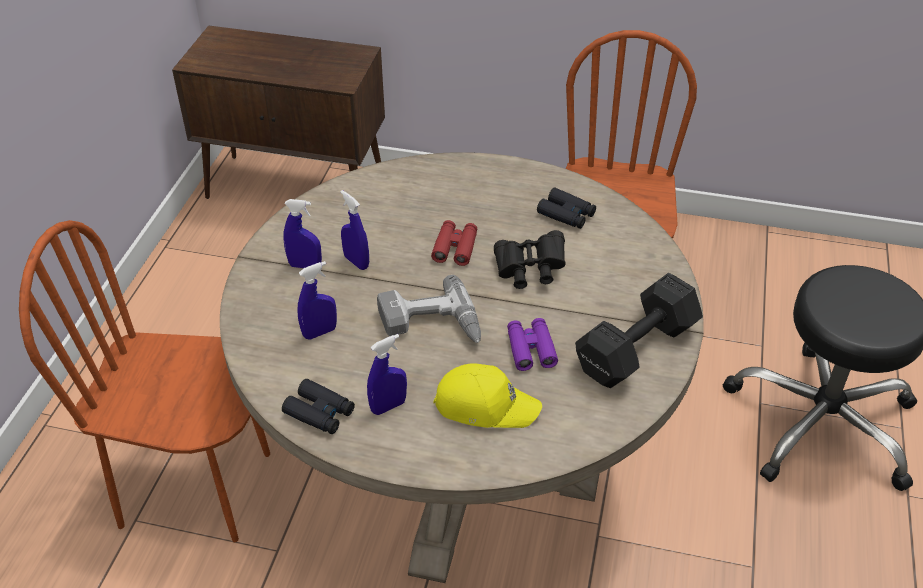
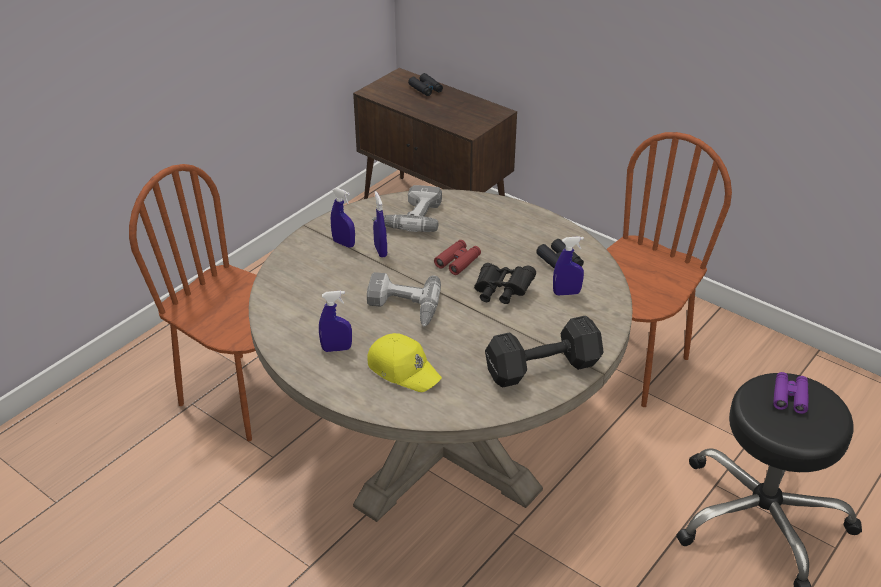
camera: 25 degrees right, 5 degrees down
black binoculars [282,379,355,434] -> black binoculars moved to [408,73,443,96]
blue spray bottle [297,261,337,339] -> blue spray bottle moved to [553,236,584,295]
purple binoculars [507,318,558,371] -> purple binoculars moved to [773,372,809,414]
none -> power drill [372,185,442,232]

